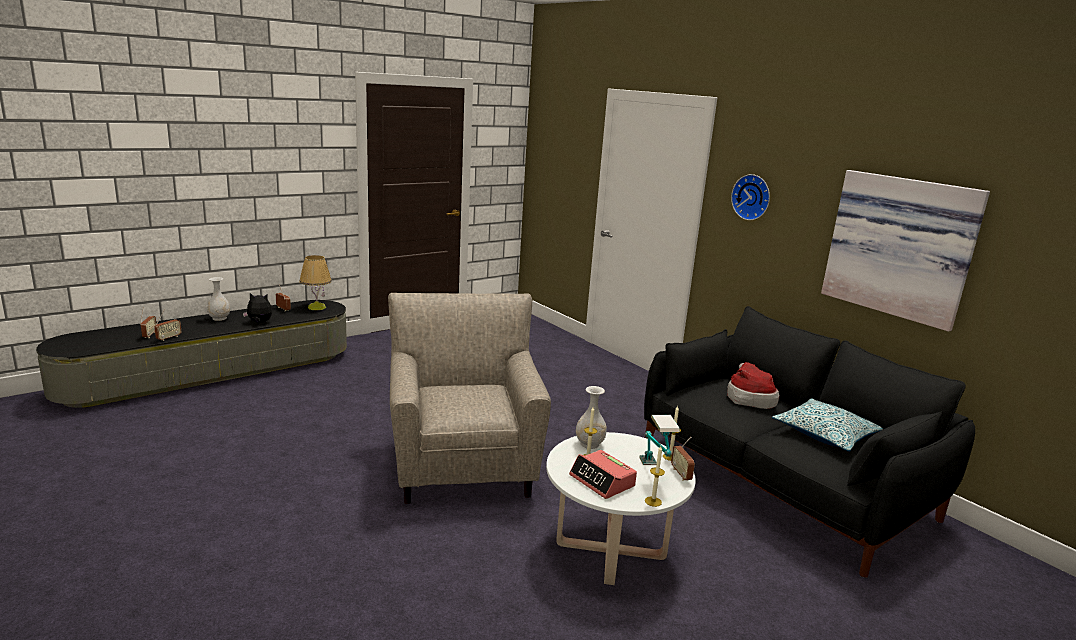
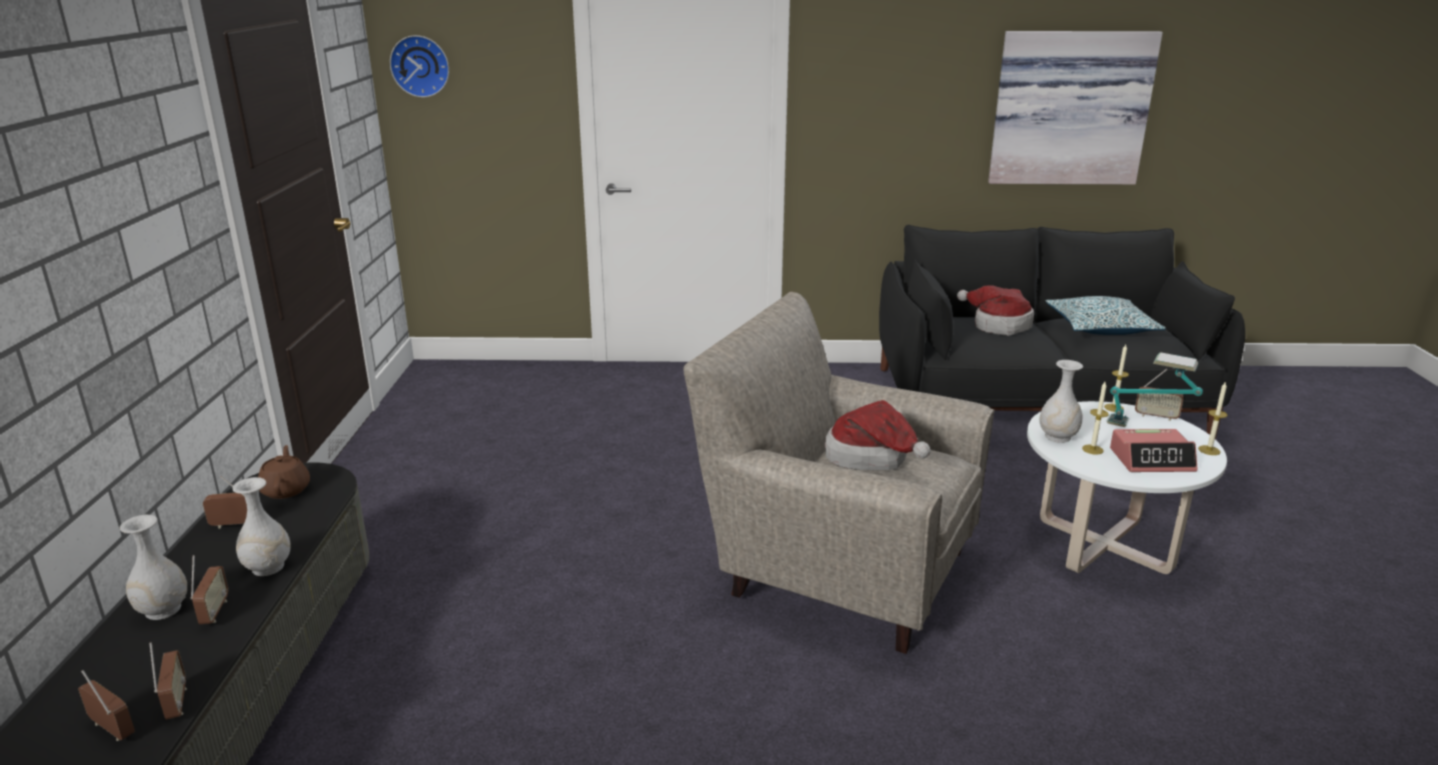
camera: 50 degrees left, 5 degrees up
plush toy [243,293,272,323] -> white vase [232,477,291,576]
table lamp [299,255,332,310] -> brown teapot [258,445,310,499]
wall clock [731,174,770,220] -> wall clock moved to [390,35,449,98]
none -> radio [190,555,228,624]
none -> hat [825,400,931,470]

